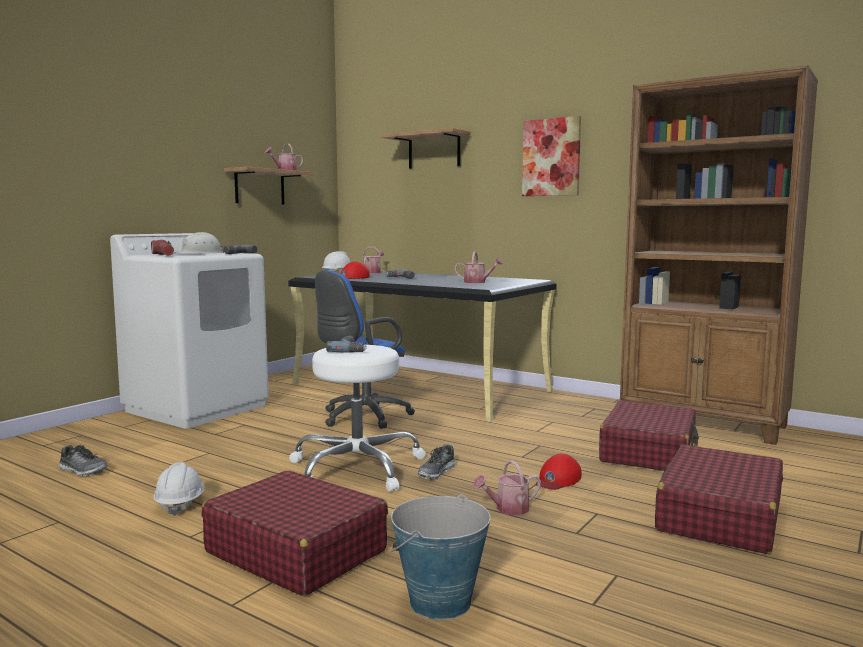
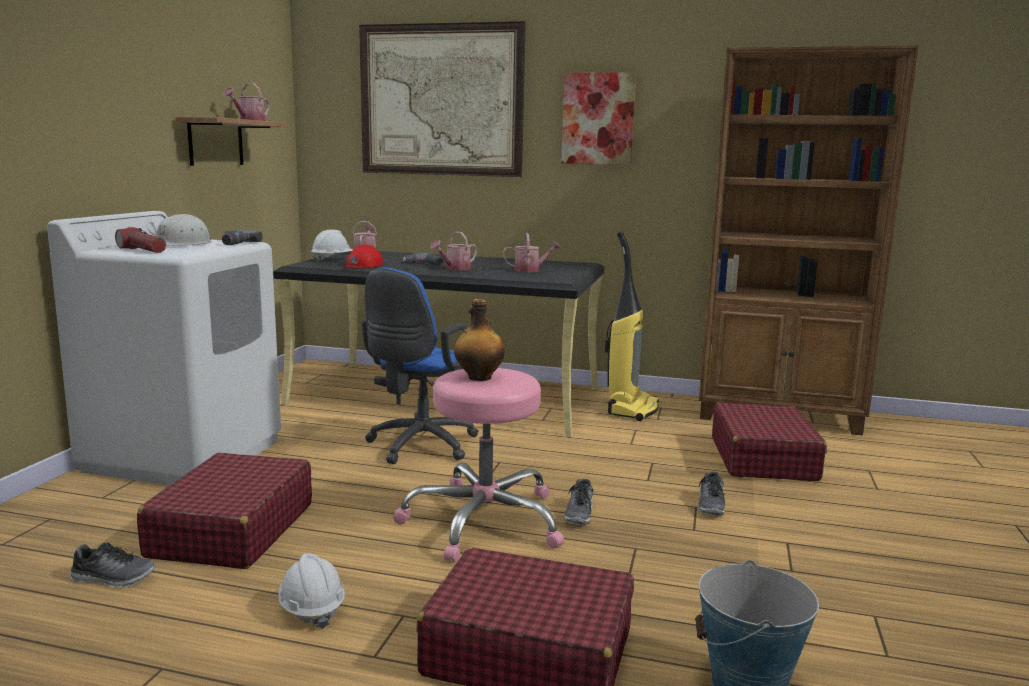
camera: 20 degrees left, 5 degrees up
white stool [289,345,426,492] -> pink stool [393,368,564,562]
power drill [326,336,367,353] -> bottle [454,299,505,381]
shelf [381,128,471,169] -> picture [359,21,526,177]
watering can [473,460,541,515] -> watering can moved to [431,231,477,270]
red cap [536,453,581,490] -> shoe [697,471,725,516]
red suitcase [655,445,783,554] -> red suitcase moved to [137,453,312,569]
none -> vacuum cleaner [605,231,659,421]

